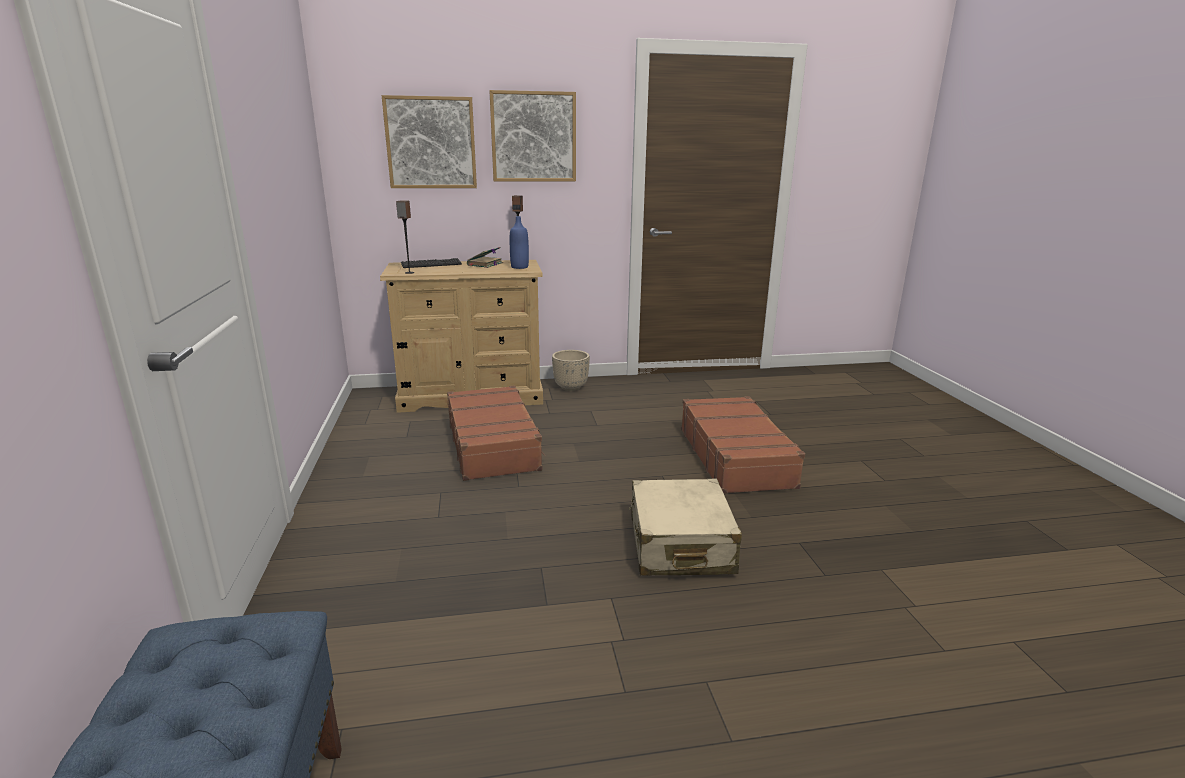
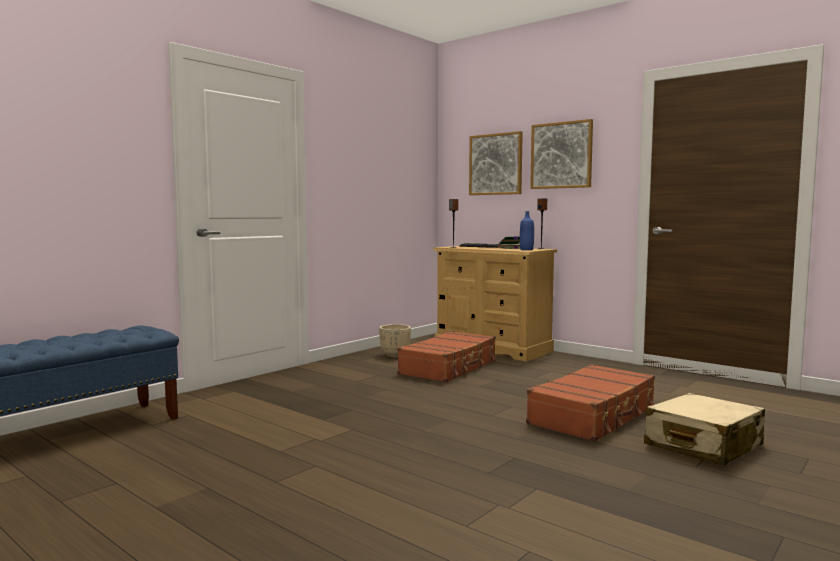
camera: 50 degrees right, 15 degrees down
beige planter [552,350,590,391] -> beige planter moved to [379,324,411,358]
beige suitcase [629,479,742,576] -> beige suitcase moved to [644,393,765,466]

